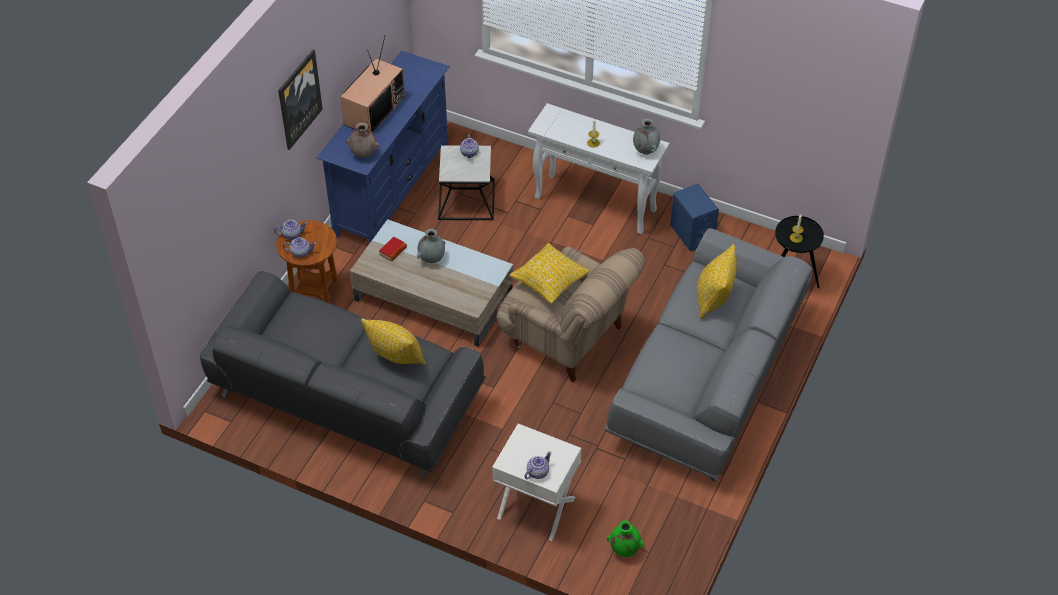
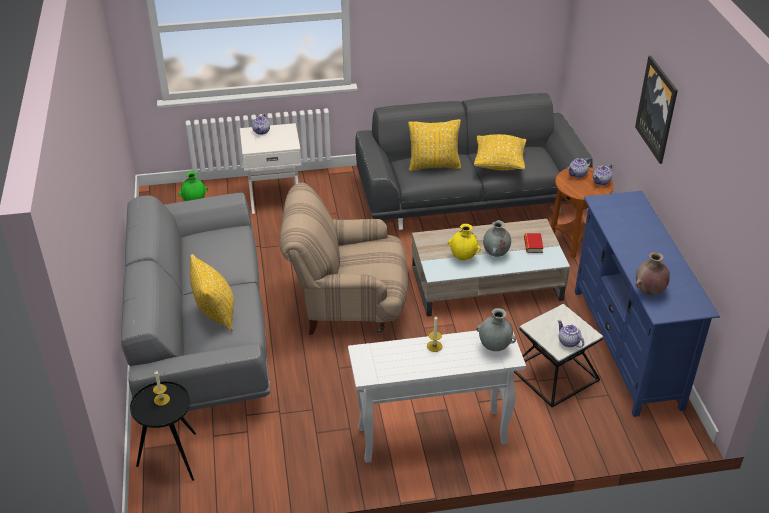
camera: 145 degrees right, 10 degrees down
television [341,35,405,132] -> none
brown vase [346,123,380,158] -> brown vase moved to [635,252,670,295]
yellow pillow [510,243,589,304] -> yellow pillow moved to [474,134,526,171]
grey vase [633,118,660,155] -> grey vase moved to [476,308,516,351]
blue speaker [670,184,719,251] -> none
none -> yellow vase [448,224,481,261]

